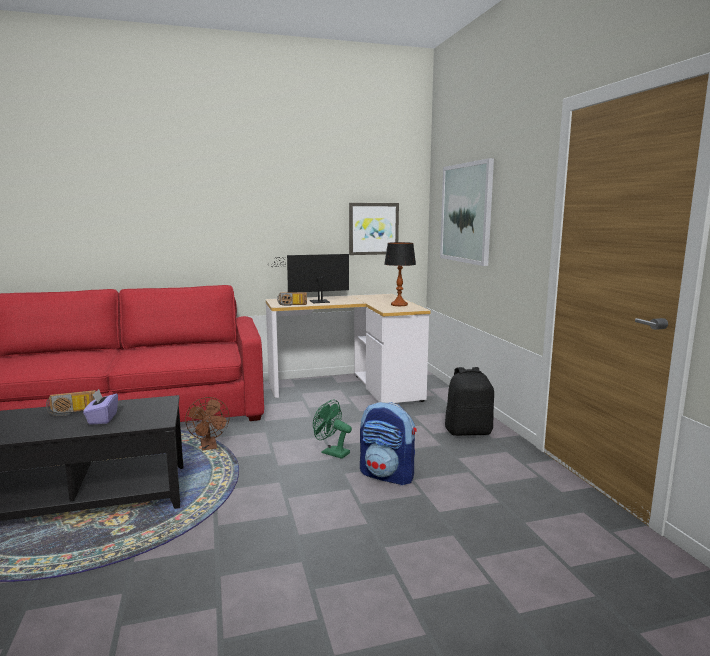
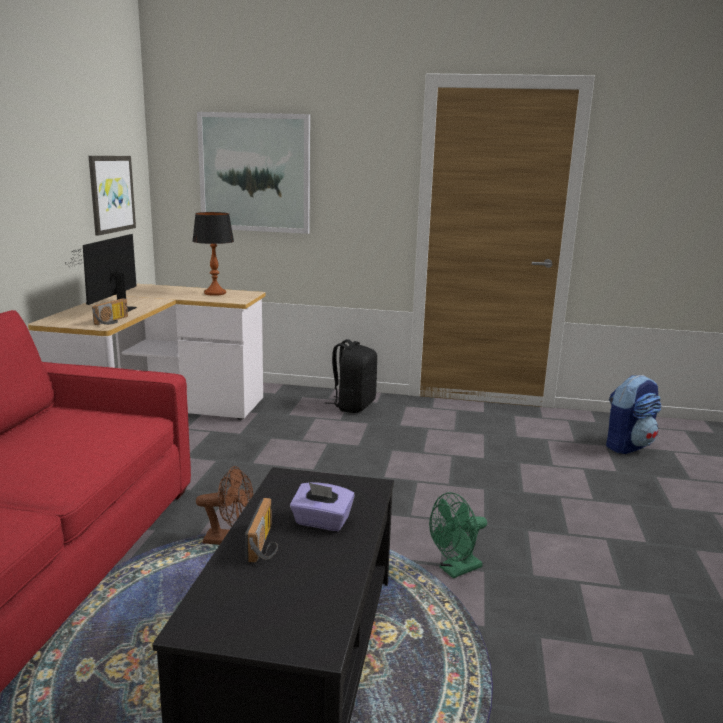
camera: 65 degrees left, 5 degrees up
green fan [313,400,352,459] -> green fan moved to [429,492,487,578]
backpack [360,402,417,485] -> backpack moved to [606,375,661,454]

